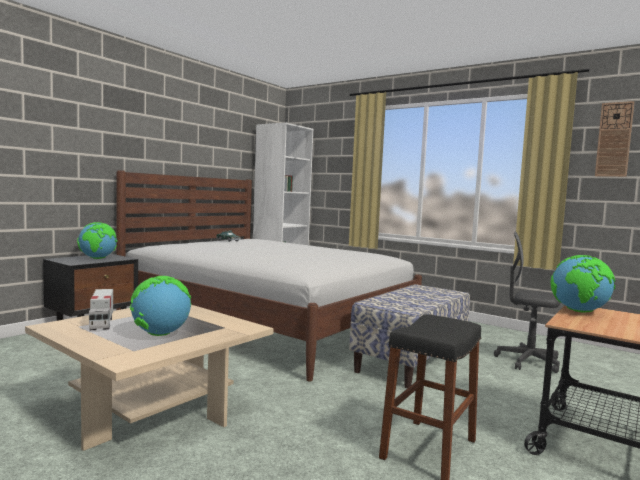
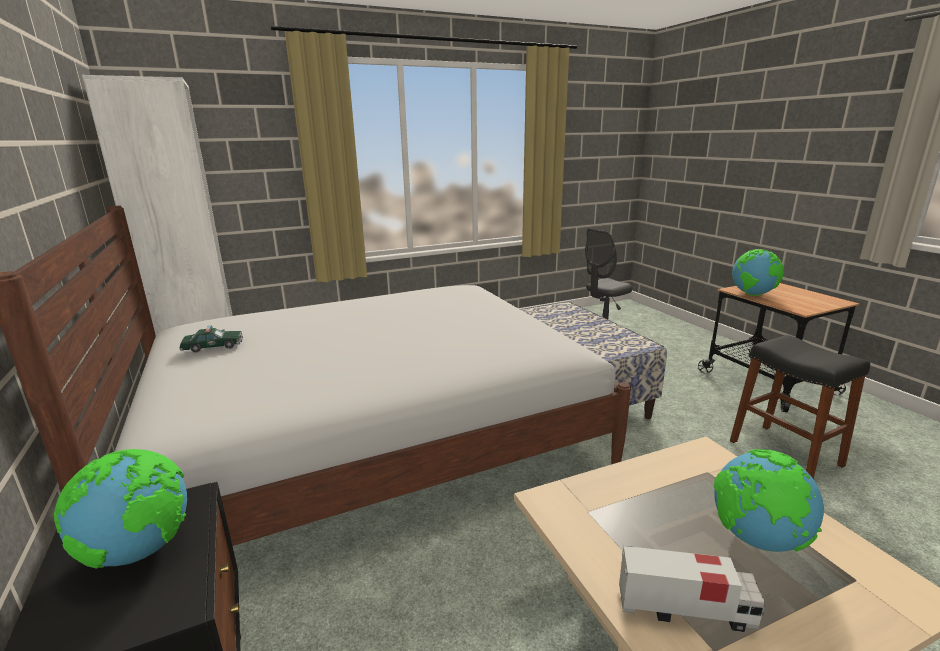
camera: 60 degrees left, 15 degrees up
wall clock [595,101,634,177] -> none

